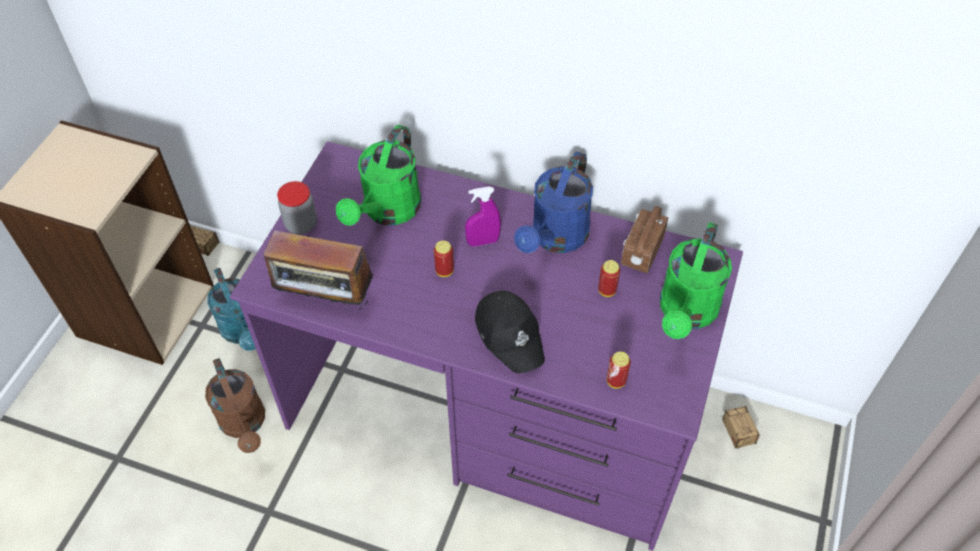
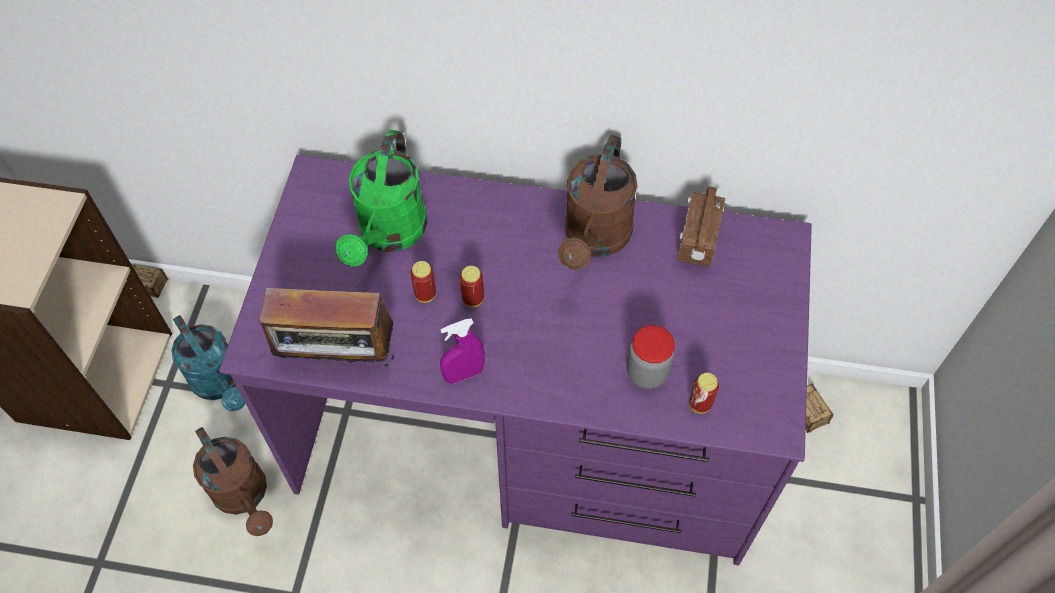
camera: 10 degrees left, 5 degrees up
jar [277,181,317,234] -> jar moved to [627,325,675,389]
purple spray bottle [465,186,501,247] -> purple spray bottle moved to [440,318,484,384]
black cap [475,291,545,373] -> none
blue watering can [514,151,593,253] -> brown watering can [558,135,638,270]
can [598,260,620,297] -> can moved to [411,261,436,303]
green watering can [660,222,732,339] -> none

